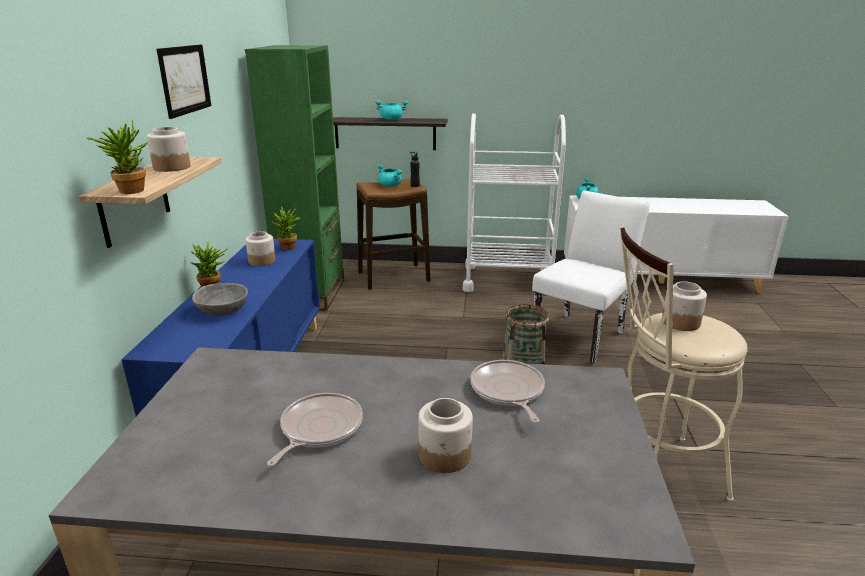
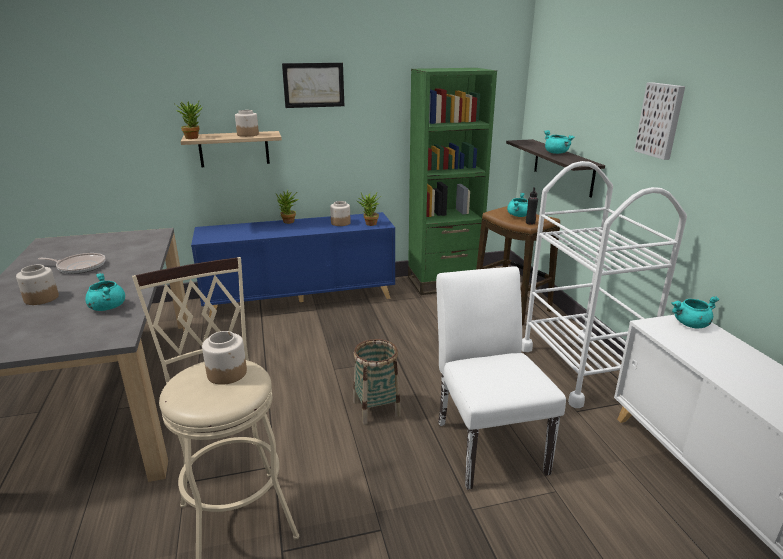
camera: 70 degrees right, 0 degrees up
grey bowl [192,283,248,316] -> none
frying pan [471,360,545,423] -> turquoise cooking pot [85,273,125,311]
white chair [532,191,650,364] -> white chair turned 120 degrees counterclockwise [436,266,566,490]
none -> picture [634,82,685,160]

